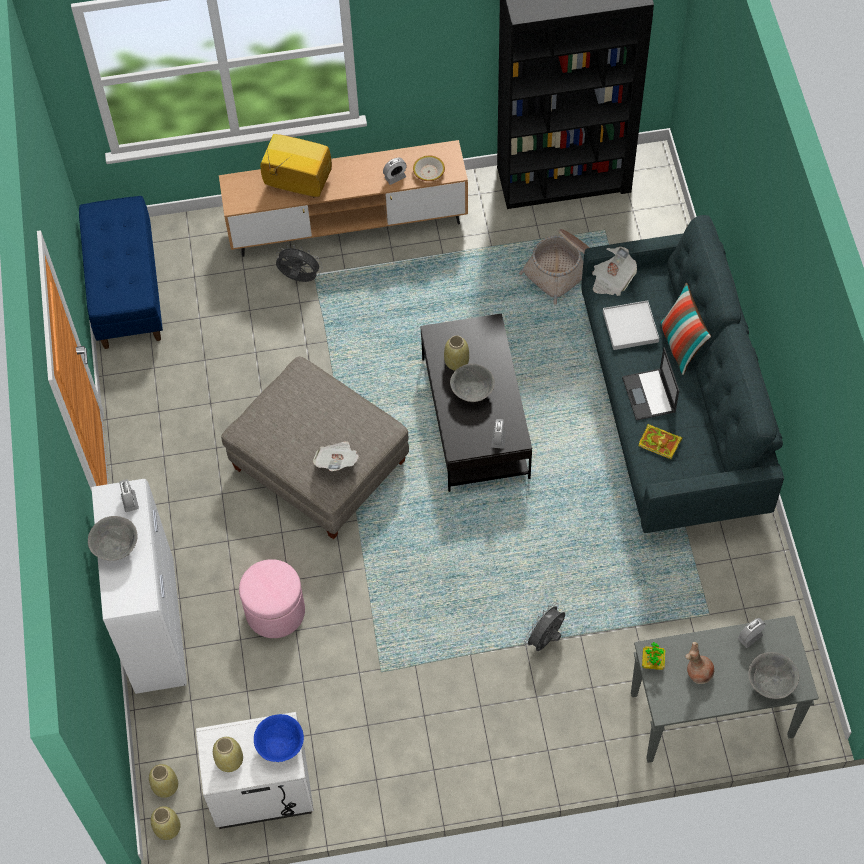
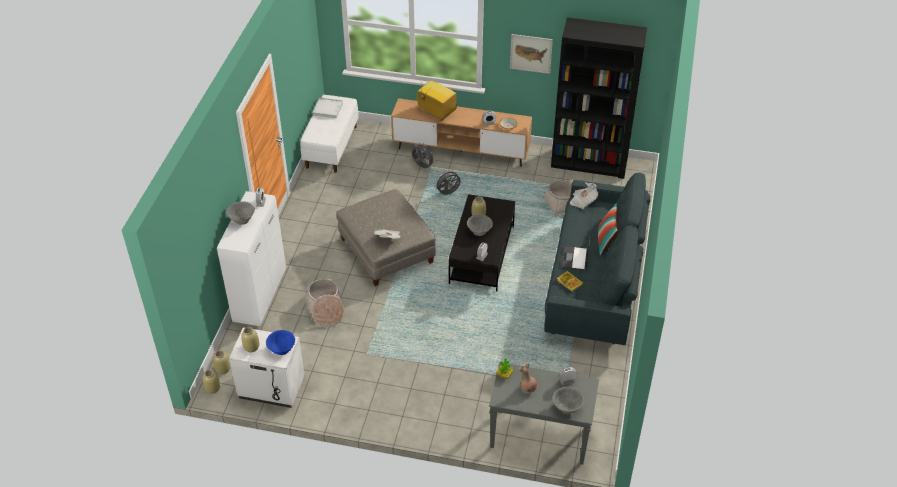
camera: 20 degrees right, 15 degrees down
blue bench [79,196,163,349] -> white bench [300,95,359,173]
pink ottoman [239,559,305,638] -> basket [305,279,345,327]
grey fan [524,602,565,651] -> grey fan moved to [434,170,461,195]
white tray [603,301,659,350] -> white tray moved to [313,97,343,118]
none -> picture [510,34,553,74]

